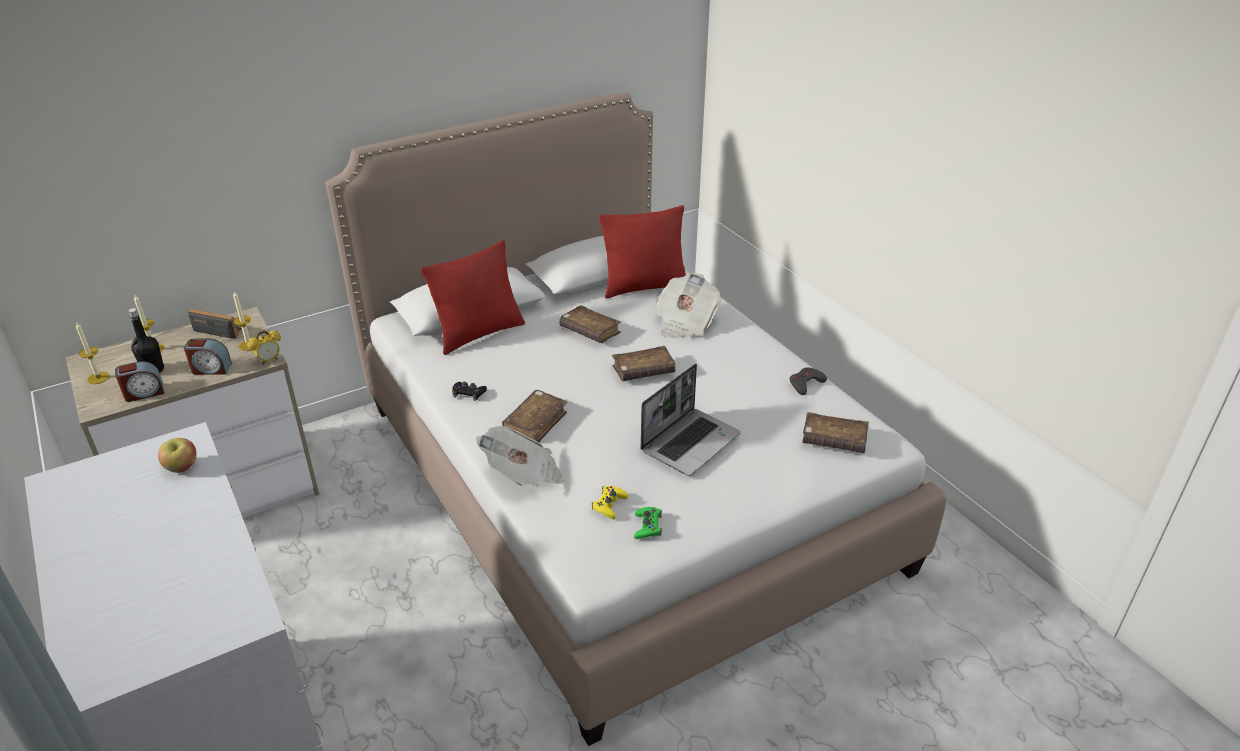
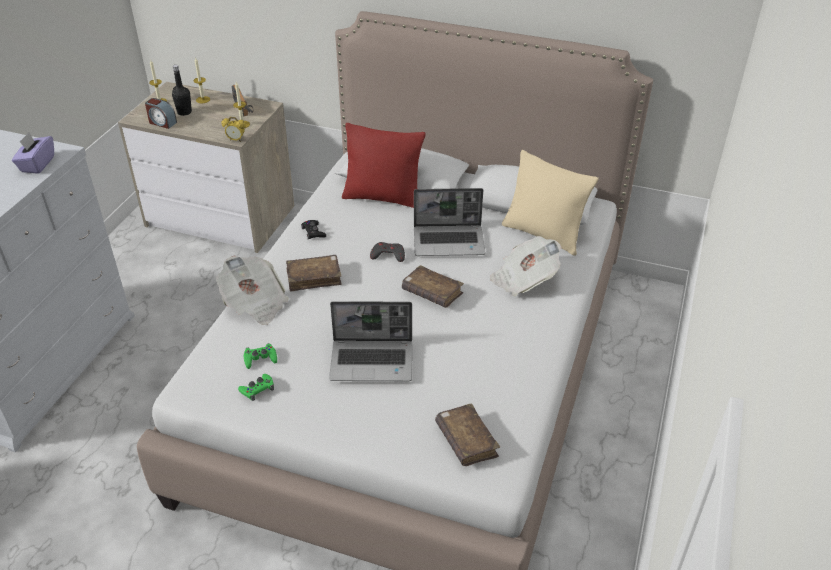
camera: 50 degrees right, 5 degrees up
apple [158,438,197,473] -> purple tissue box [12,133,54,174]
alarm clock [184,339,232,375] -> none
brown book [559,305,621,343] -> laptop [414,188,485,256]
yellow game controller [592,486,628,519] -> green game controller [244,343,277,369]
red pillow [599,205,686,298] -> beige pillow [502,150,599,256]
grey game controller [789,367,827,395] -> grey game controller moved to [370,242,405,262]

